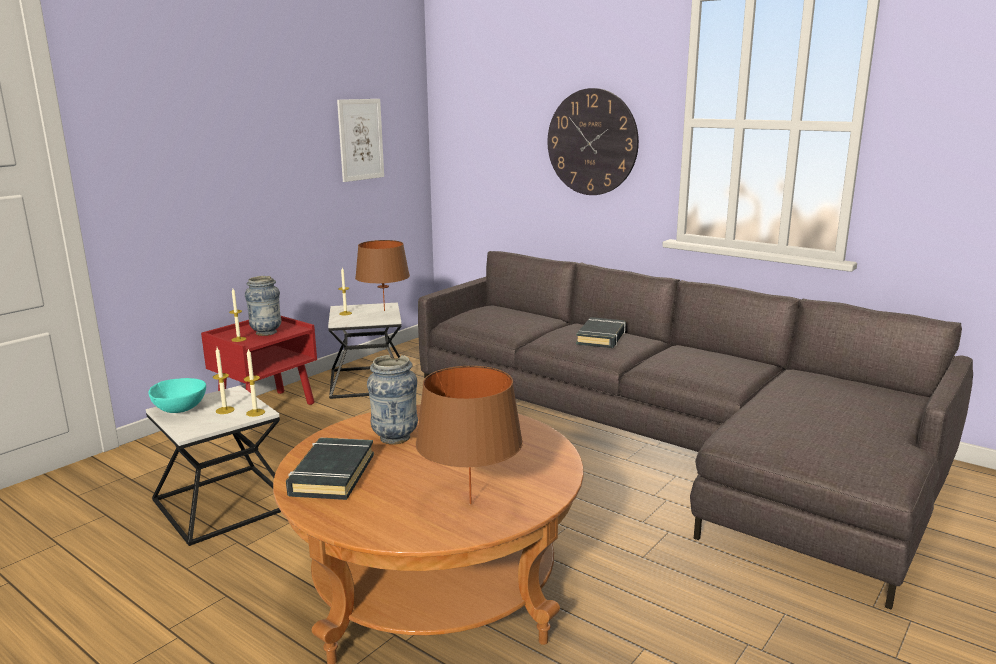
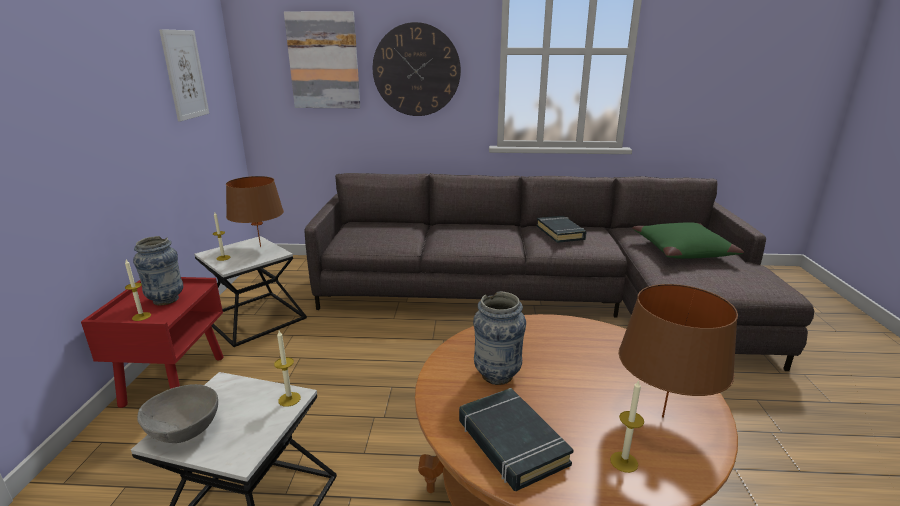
camera: 35 degrees left, 5 degrees up
turquoise bowl [148,378,206,413] -> grey bowl [137,384,218,443]
candle [213,347,235,414] -> candle moved to [610,380,644,473]
black book [576,317,626,348] -> black book moved to [536,216,587,243]
none -> picture [284,11,360,108]
none -> green pillow [632,222,744,259]

